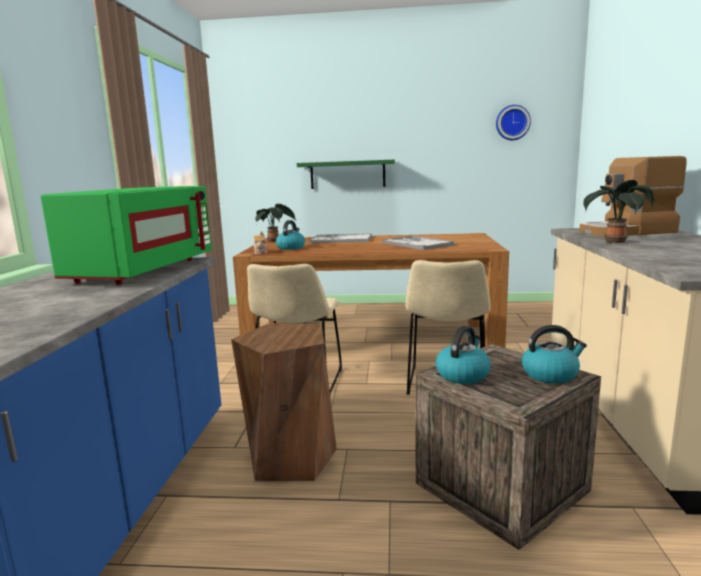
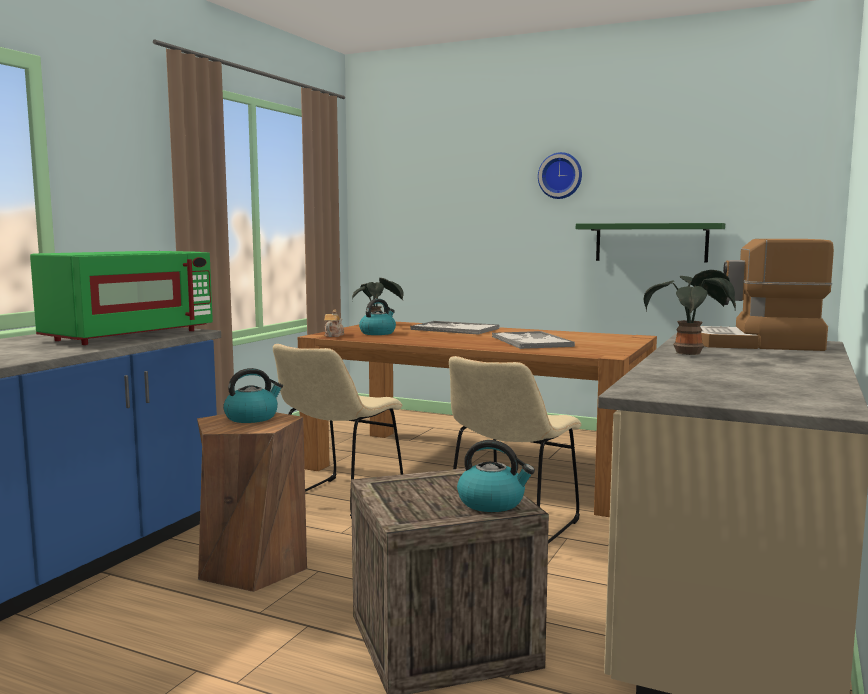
camera: 20 degrees right, 5 degrees down
green shelf [297,160,395,189] -> green shelf moved to [576,223,725,263]
kettle [436,326,491,384] -> kettle moved to [223,368,283,423]
wall clock [496,105,531,140] -> wall clock moved to [538,152,582,199]

